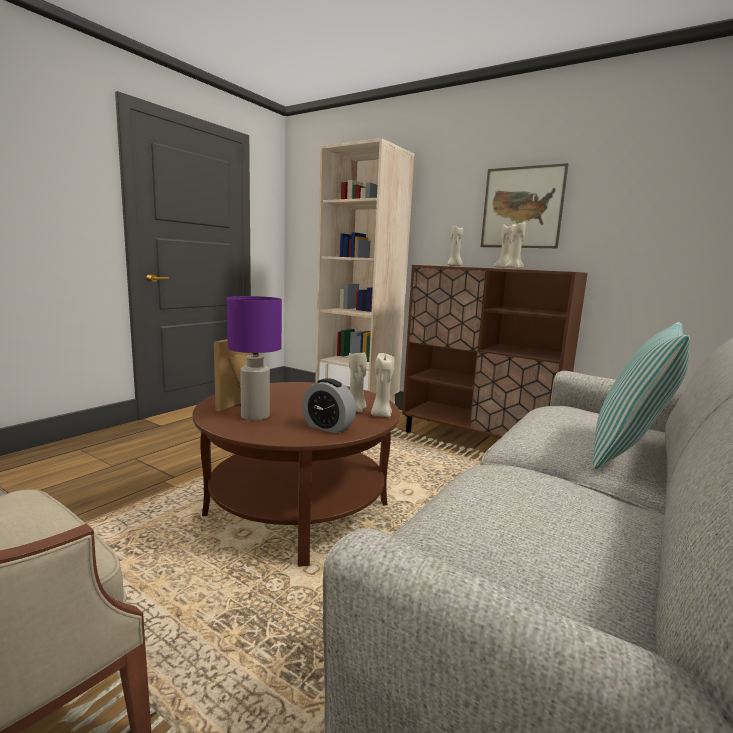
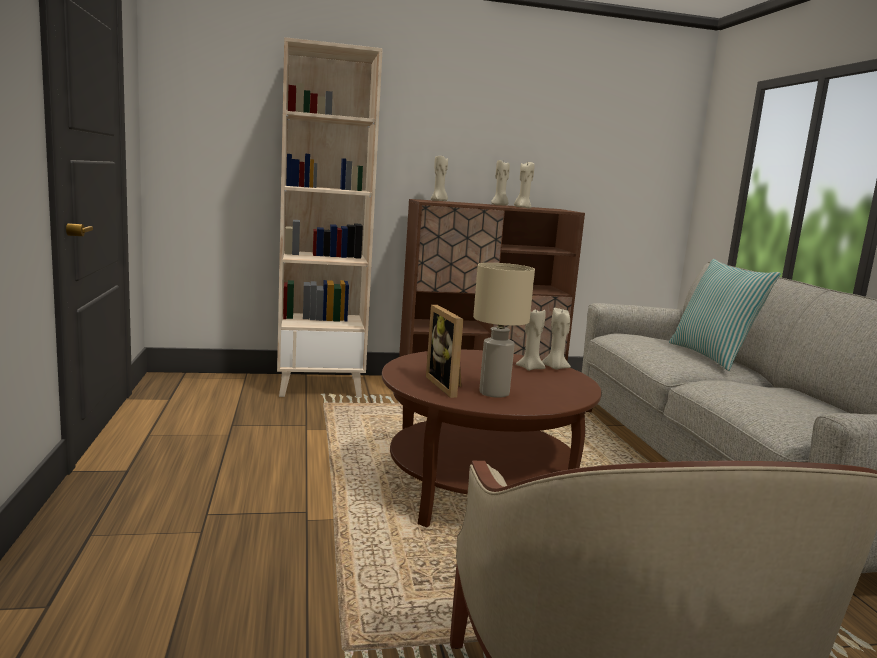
camera: 45 degrees left, 0 degrees up
purple table lamp [227,296,282,421] -> beige table lamp [473,263,535,398]
alarm clock [302,378,356,434] -> none
picture [481,163,568,248] -> none

